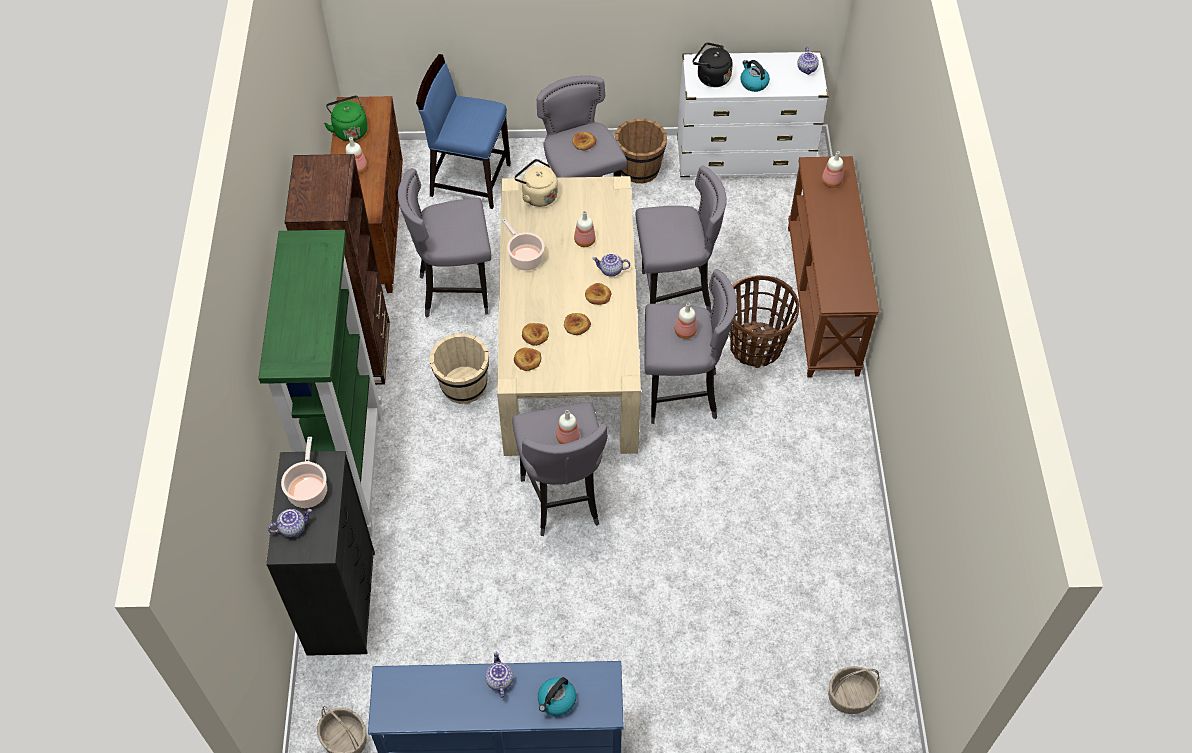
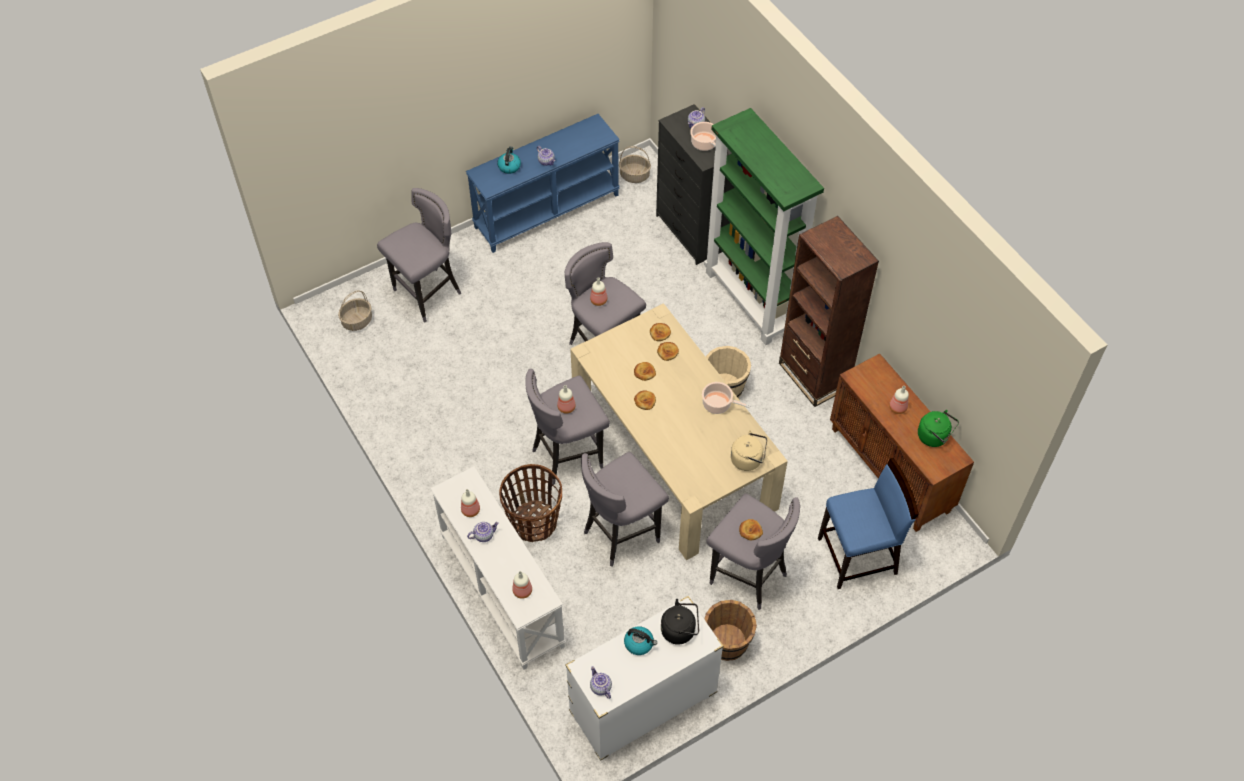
camera: 150 degrees right, 0 degrees up
grey stool [398,168,492,318] -> grey stool moved to [377,188,461,322]
bottle [574,211,596,247] -> bottle moved to [461,489,480,517]
teapot [592,253,630,277] -> teapot moved to [467,522,499,542]
brown console table [788,156,879,377] -> white console table [430,466,566,670]

